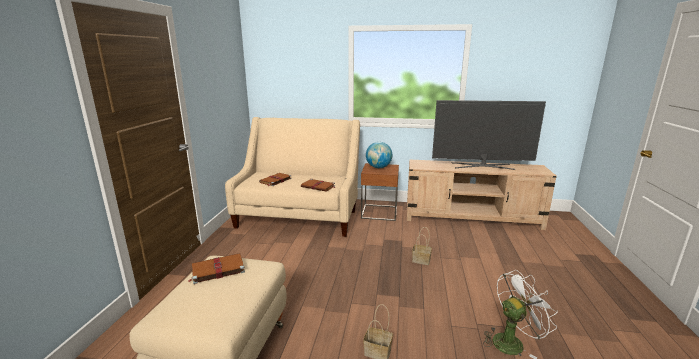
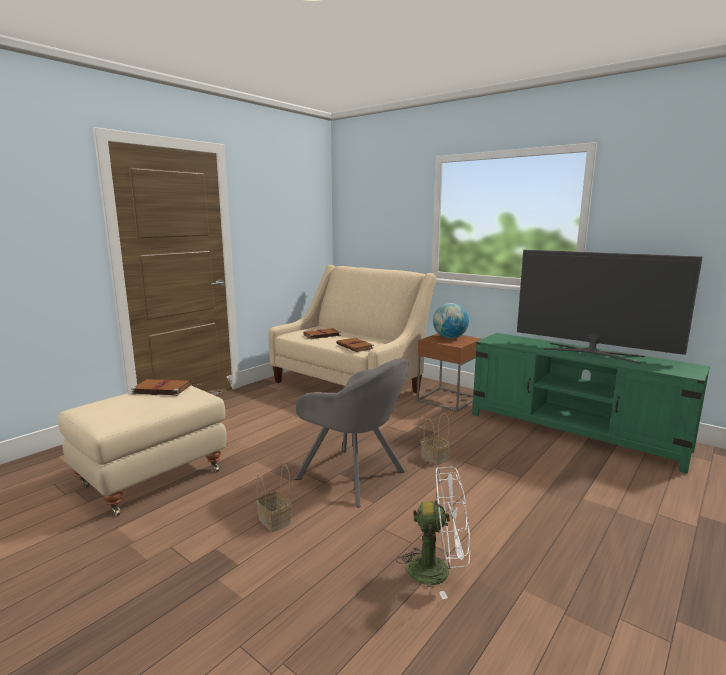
camera: 30 degrees right, 5 degrees down
beige tv stand [407,160,557,230] -> green tv stand [472,333,710,474]
none -> grey armchair [294,358,408,508]

